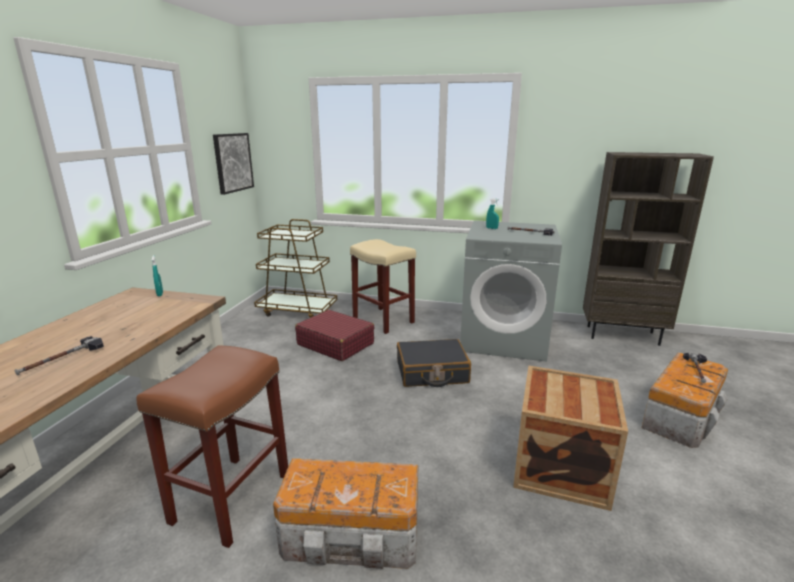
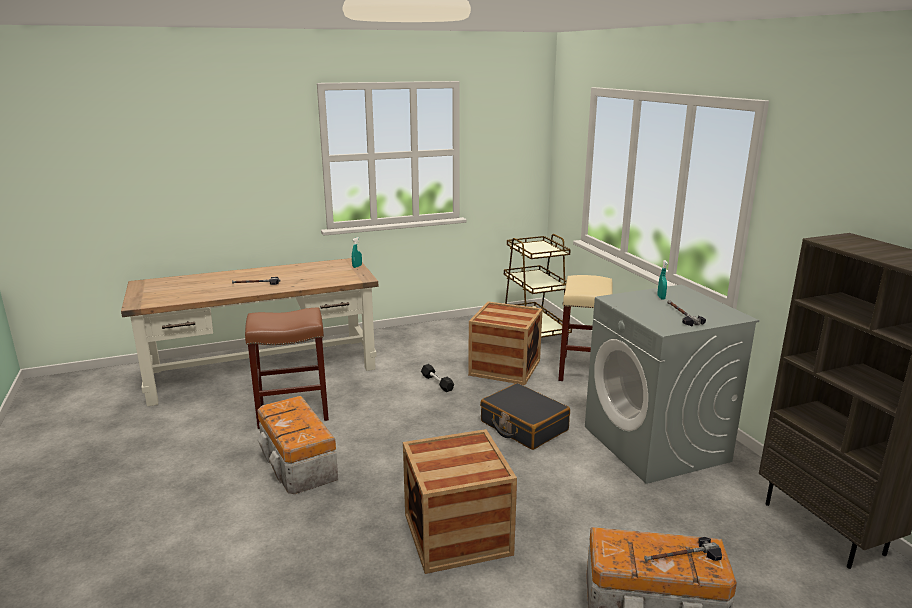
camera: 55 degrees right, 0 degrees up
picture [213,133,254,195] -> none
red suitcase [295,310,375,361] -> crate [468,302,543,385]
none -> black dumbbell [421,364,454,392]

